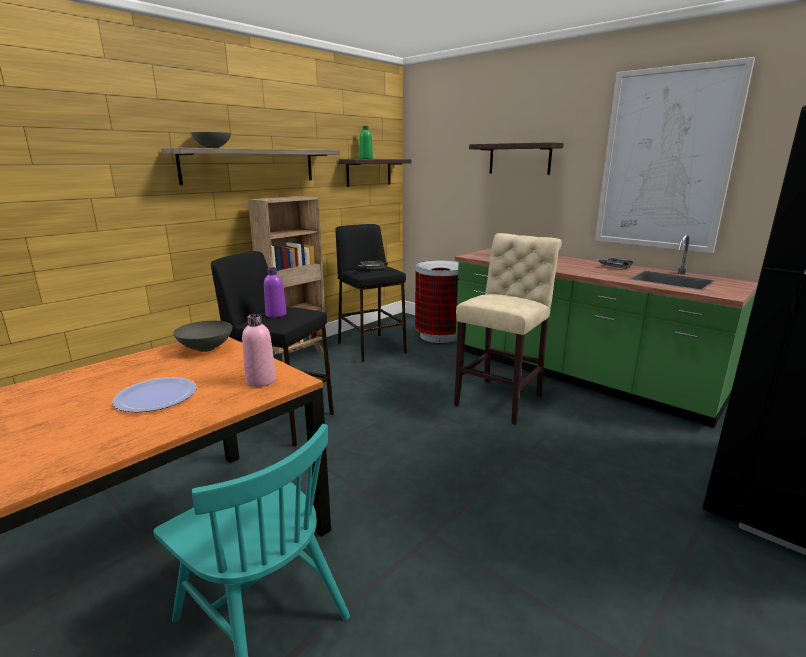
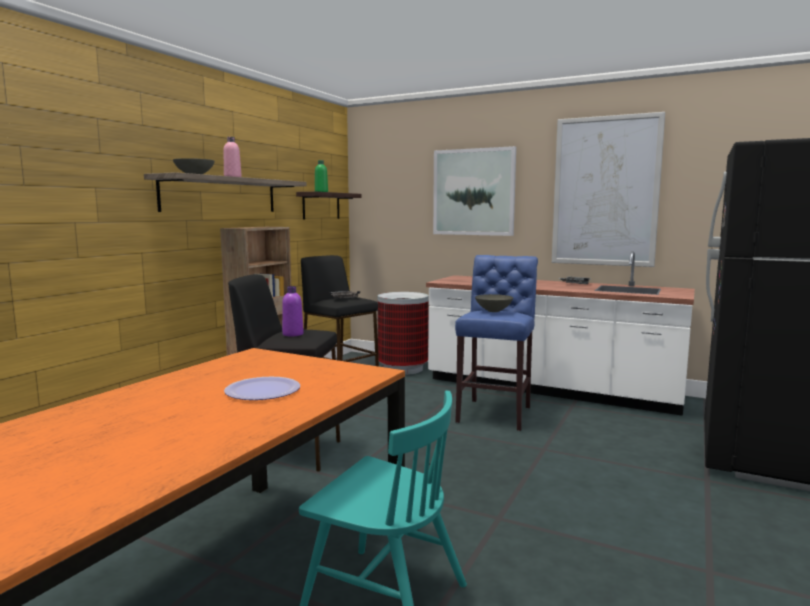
camera: 15 degrees left, 10 degrees down
grey bowl [173,321,233,352] -> grey bowl moved to [475,294,513,312]
pink bottle [242,314,276,387] -> pink bottle moved to [224,137,242,177]
beige stool [454,233,562,425] -> blue stool [455,255,538,431]
green counter [455,234,758,428] -> white counter [426,251,695,416]
shelf [469,142,564,175] -> picture [433,146,516,236]

